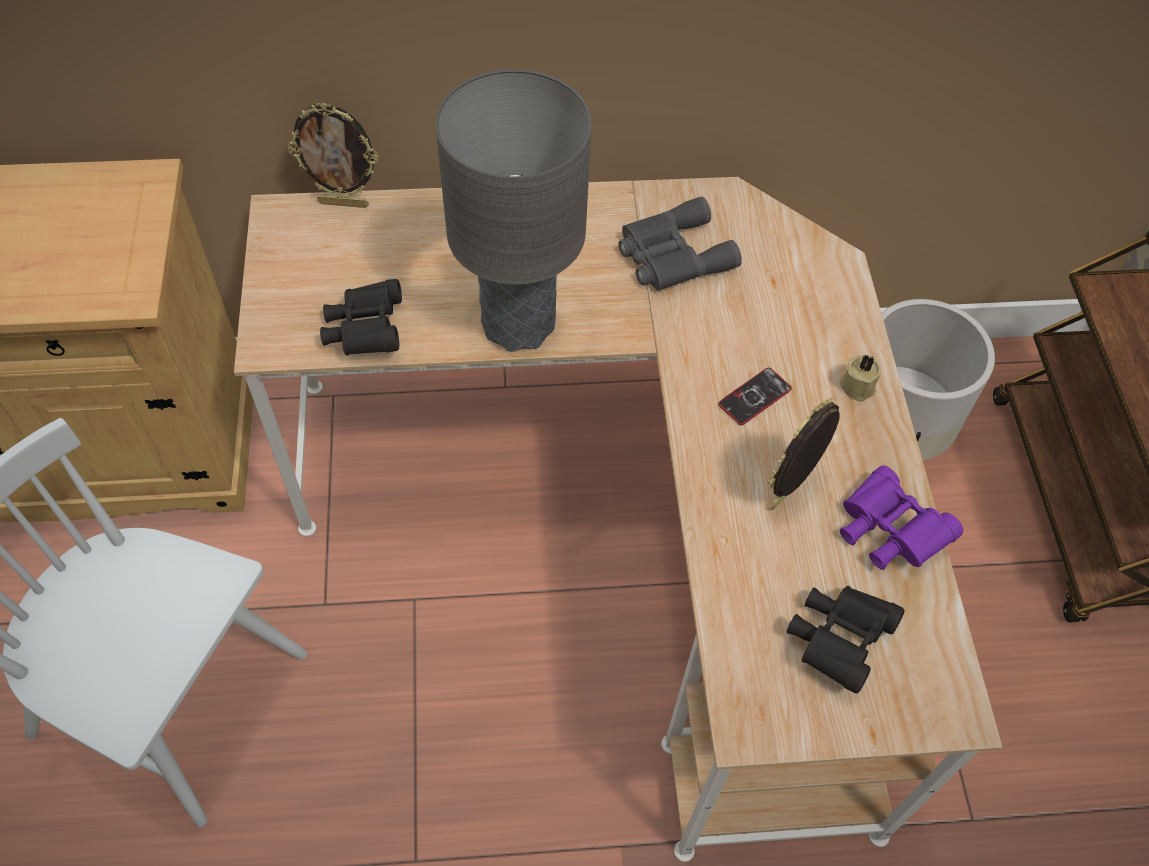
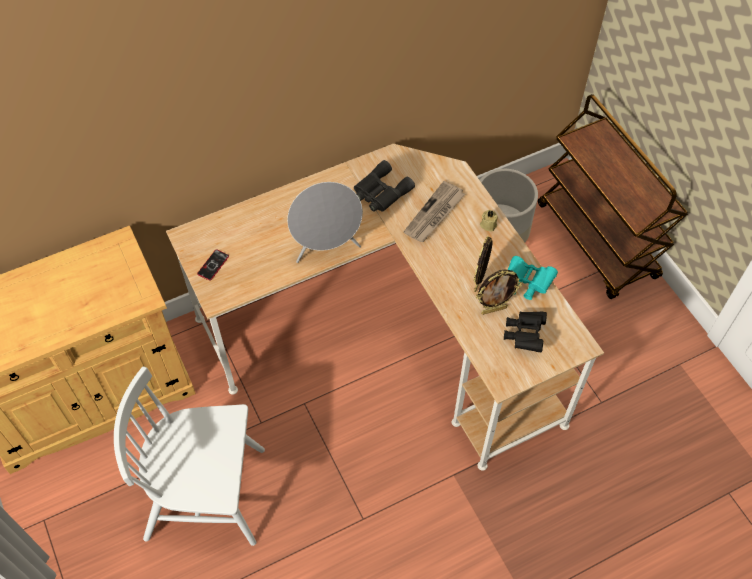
camera: 20 degrees left, 0 degrees up
picture frame [287,102,378,208] -> picture frame moved to [476,269,522,315]
black binoculars [320,279,402,356] -> none
grey table lamp [435,69,592,352] -> grey speaker [287,182,363,263]
phone [718,367,792,425] -> phone moved to [197,249,229,281]
purple binoculars [840,466,963,570] -> turquoise binoculars [508,256,558,300]
none -> newspaper [404,181,465,242]

